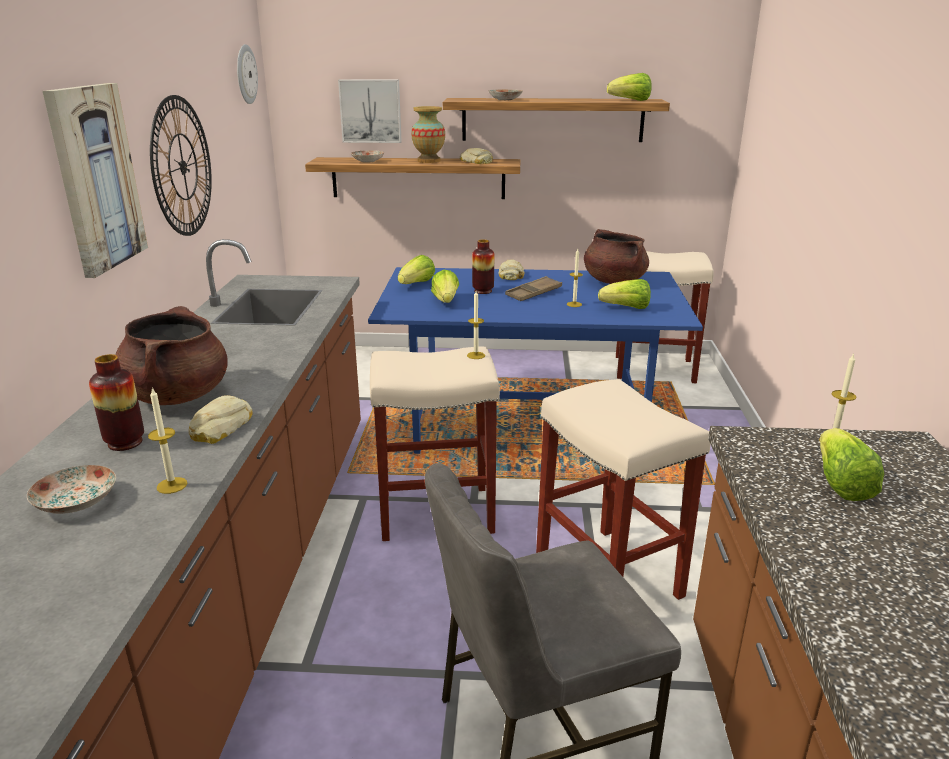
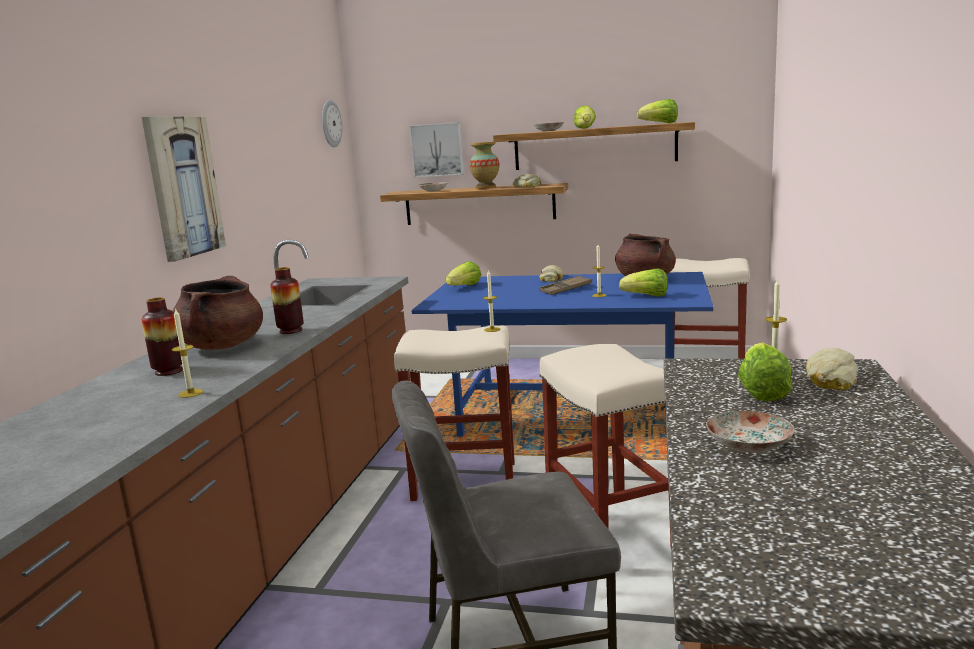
camera: 10 degrees right, 10 degrees down
plate [27,465,116,514] -> plate moved to [706,411,795,453]
wall clock [150,95,212,236] -> none
bread [189,395,253,444] -> bread moved to [806,348,858,390]
lettuce [431,270,459,303] -> lettuce moved to [574,105,596,129]
vase [472,239,494,294] -> vase moved to [270,267,304,334]

